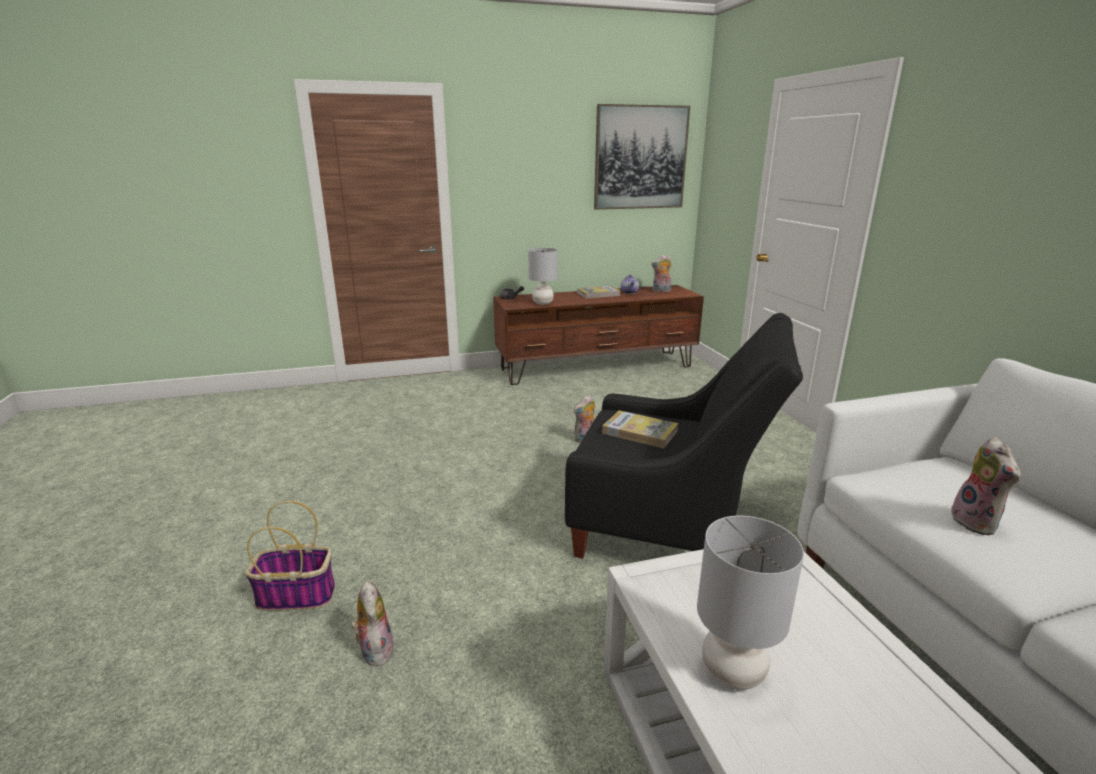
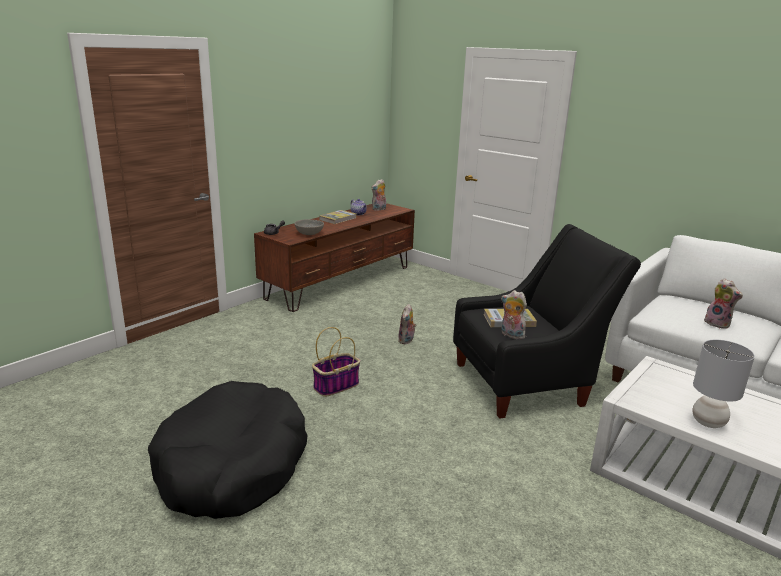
camera: 35 degrees left, 0 degrees up
basket [245,501,335,611] -> basket moved to [312,327,360,397]
plush toy [351,581,394,666] -> plush toy moved to [501,290,527,339]
grey table lamp [528,248,558,305] -> grey bowl [294,219,324,235]
picture [594,104,690,210] -> none
none -> black dog bed [148,381,308,519]

